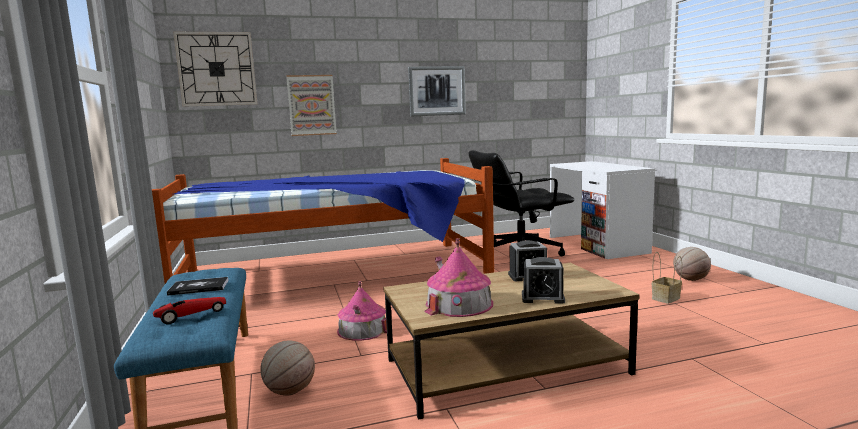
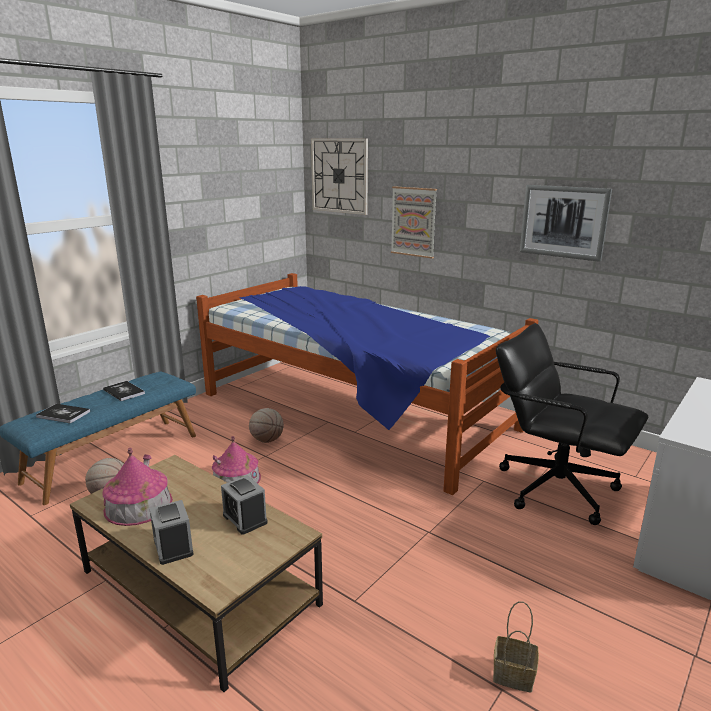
camera: 55 degrees right, 10 degrees up
toy car [153,297,226,325] -> book [36,404,90,424]
basketball [673,247,711,281] -> basketball moved to [249,408,284,443]

